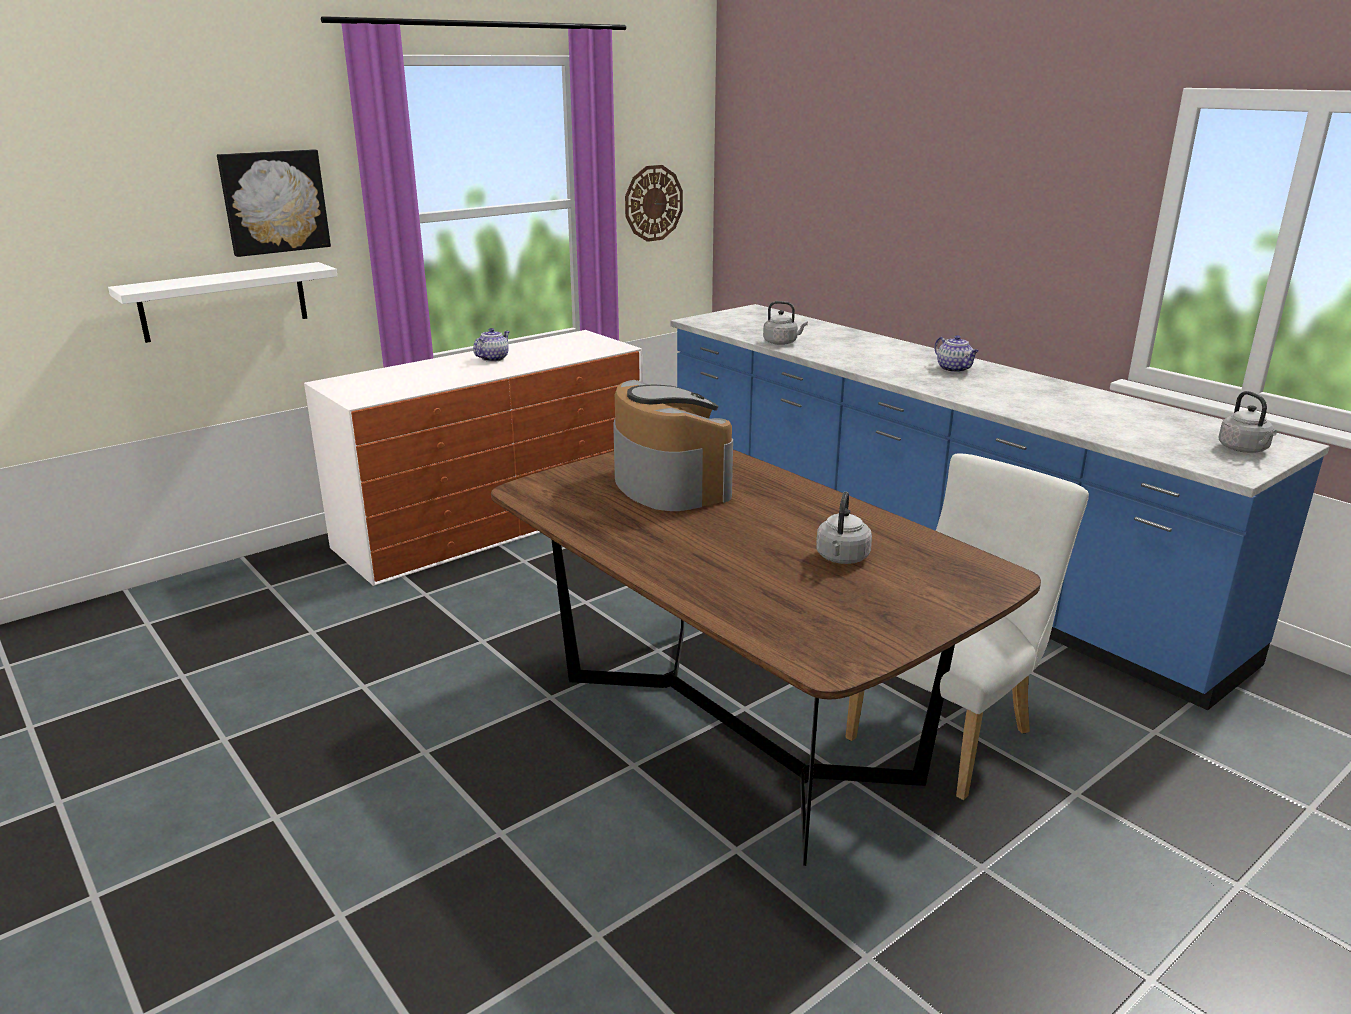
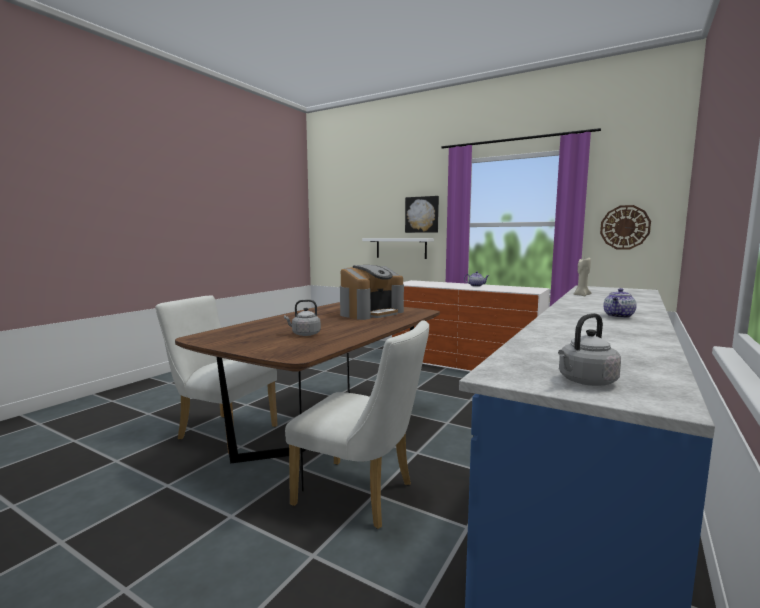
camera: 70 degrees right, 15 degrees down
grey kettle [763,301,808,345] -> beige candle [574,257,591,296]
none -> white chair [155,295,278,454]

